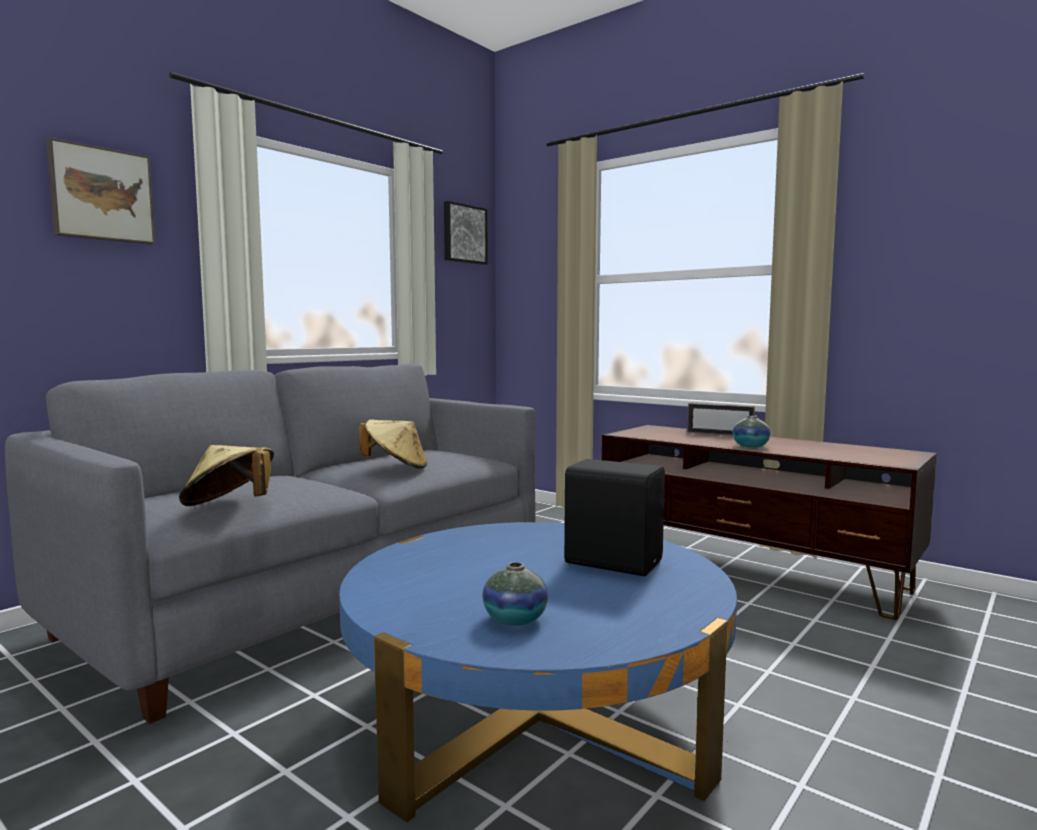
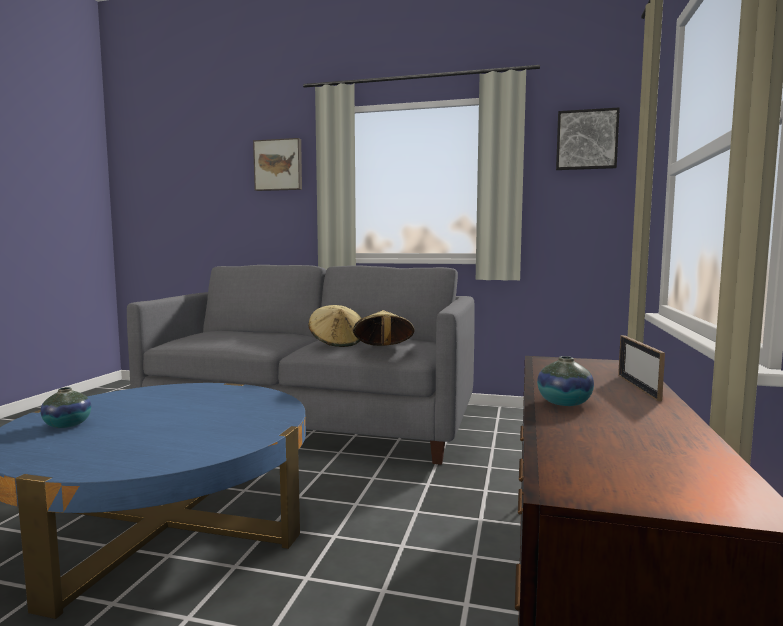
camera: 65 degrees right, 0 degrees up
beige hat [179,445,274,506] -> beige hat moved to [353,310,415,346]
black speaker [564,459,665,576] -> none

